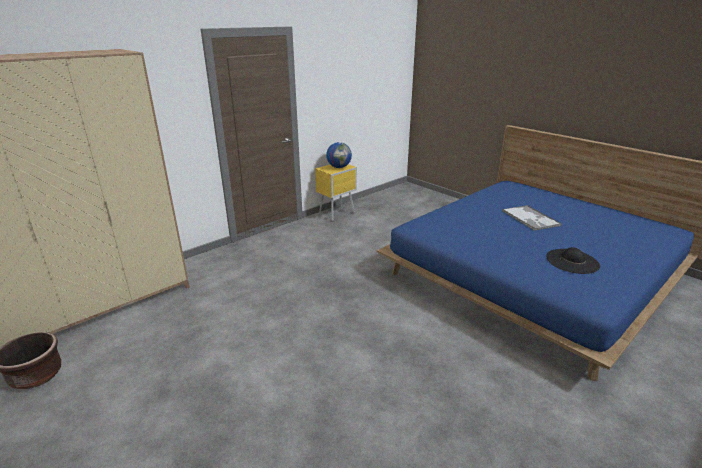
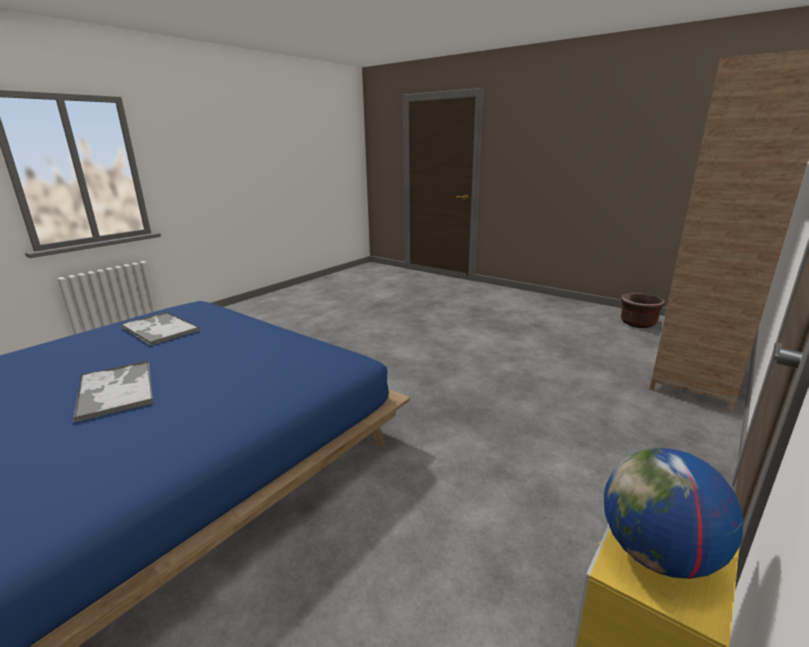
camera: 170 degrees right, 5 degrees down
black hat [546,247,600,274] -> tray [121,312,200,346]

